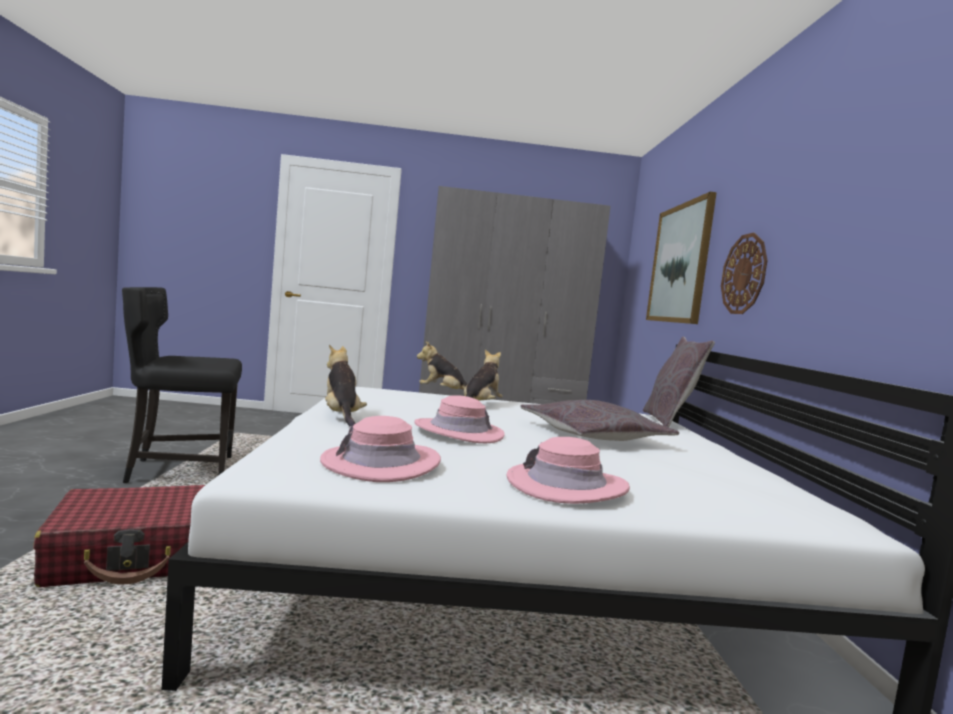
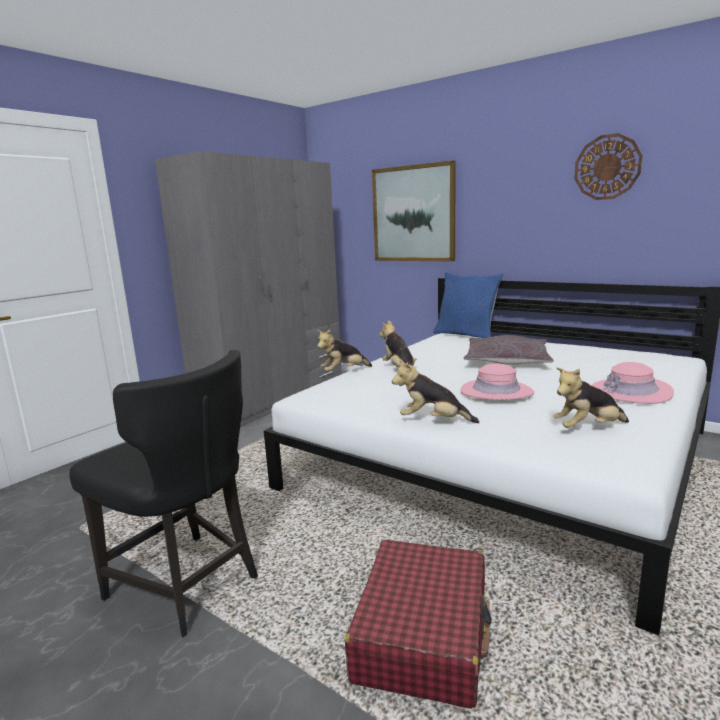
camera: 50 degrees left, 10 degrees up
black chair [122,287,242,483] -> black chair turned 75 degrees counterclockwise [69,350,258,637]
pink hat [320,416,441,482] -> plush toy [553,367,629,428]
grey pillow [643,337,715,427] -> blue pillow [433,272,504,338]
wall clock [721,233,767,314] -> wall clock moved to [574,133,643,200]

